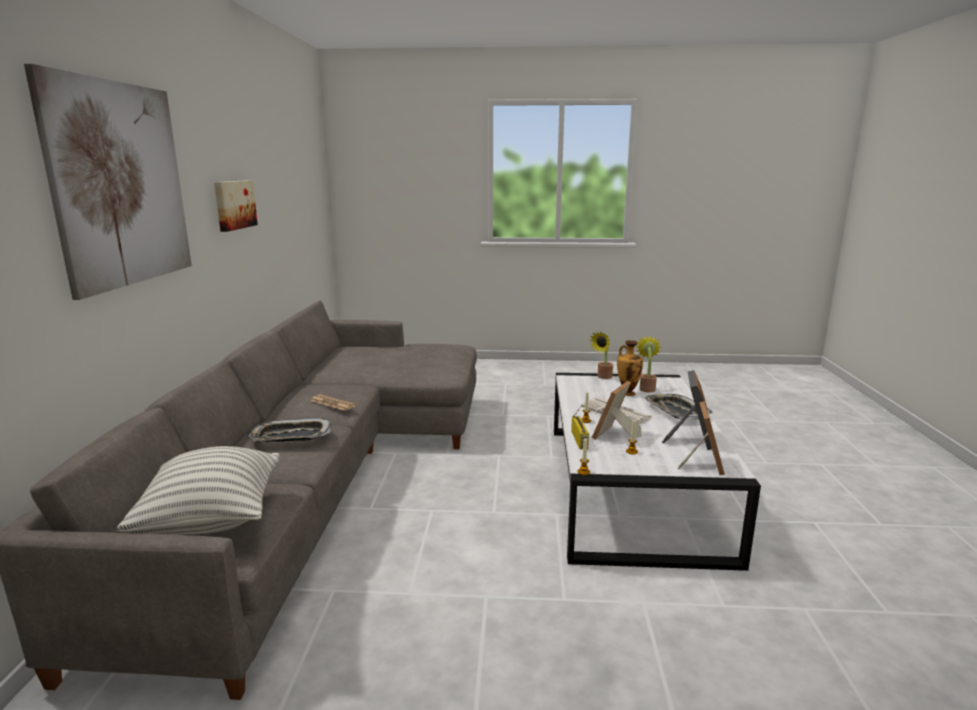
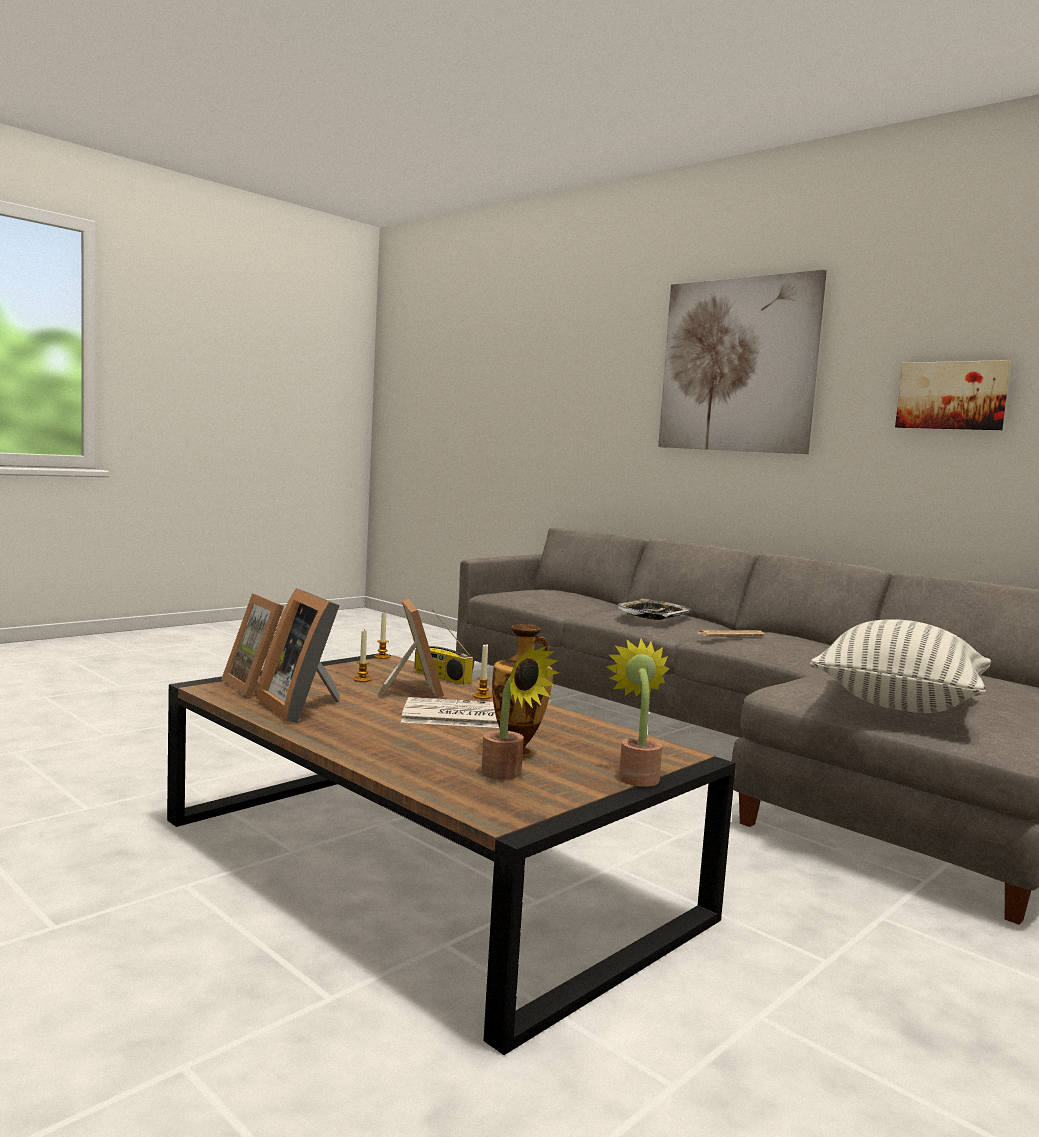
camera: 130 degrees right, 10 degrees down
pillow [116,446,280,535] -> pillow moved to [810,619,991,713]
white coffee table [554,373,761,571] -> brown coffee table [167,653,736,1055]
tray [644,394,713,420] -> none

